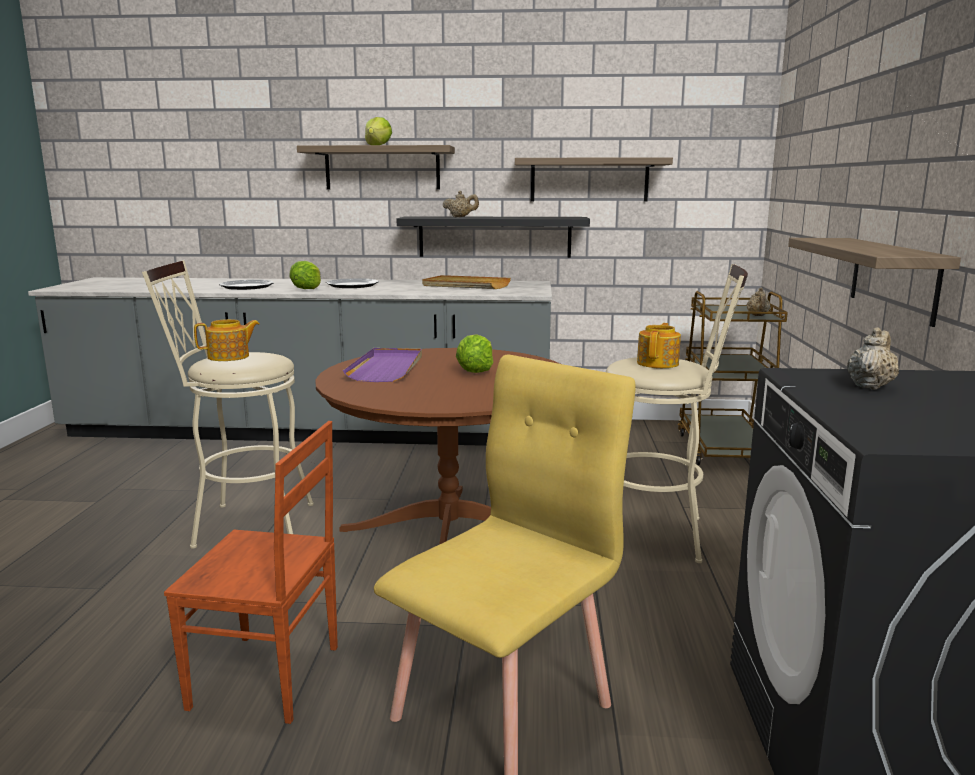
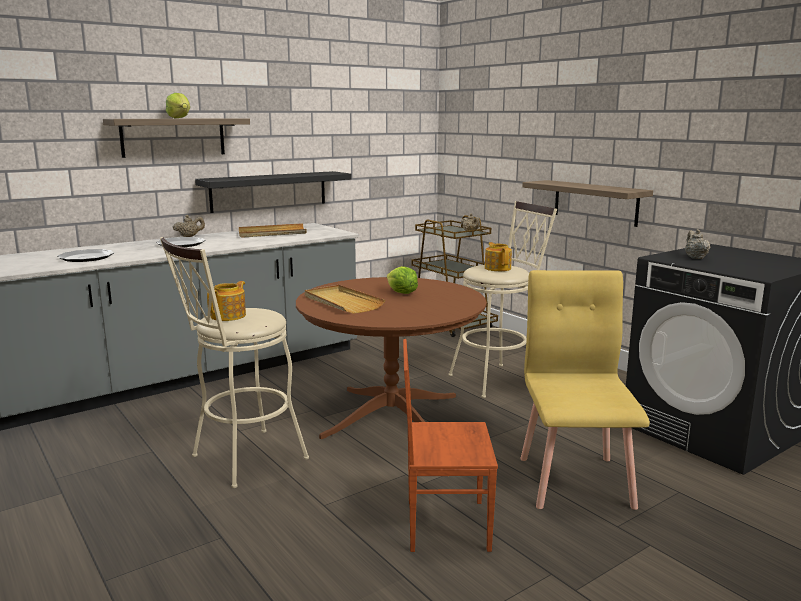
camera: 40 degrees left, 0 degrees up
brown chair [164,421,338,724] -> brown chair turned 150 degrees counterclockwise [403,339,498,552]
lettuce [289,261,321,289] -> none
purple tray [343,348,422,382] -> beige tray [305,285,385,314]
beige teapot [443,191,479,217] -> beige teapot moved to [173,215,205,237]
shelf [515,157,673,202] -> none

